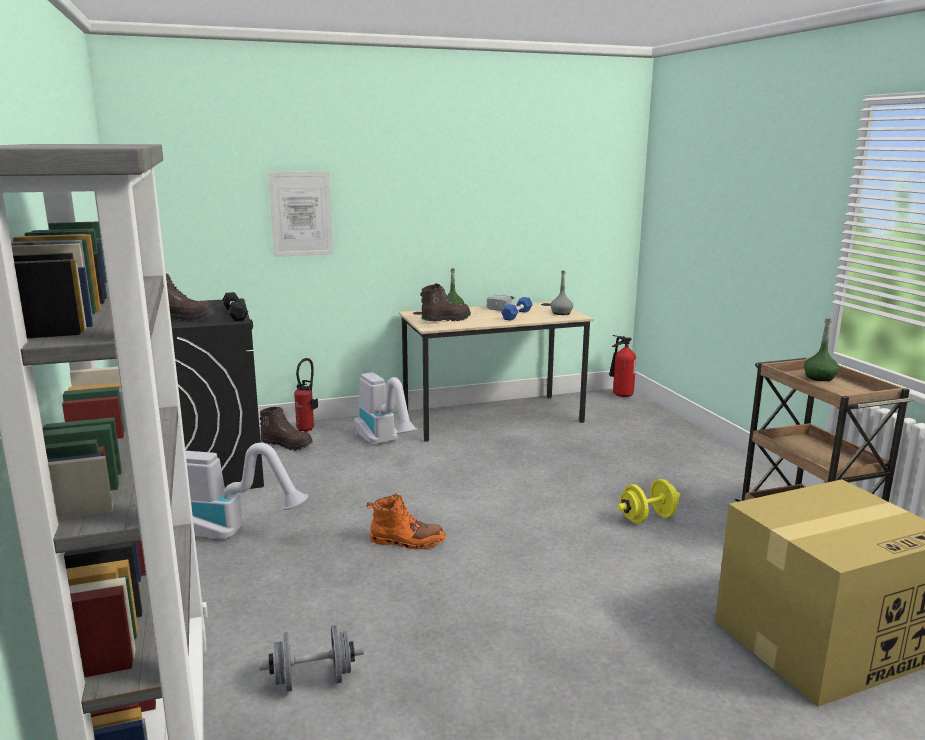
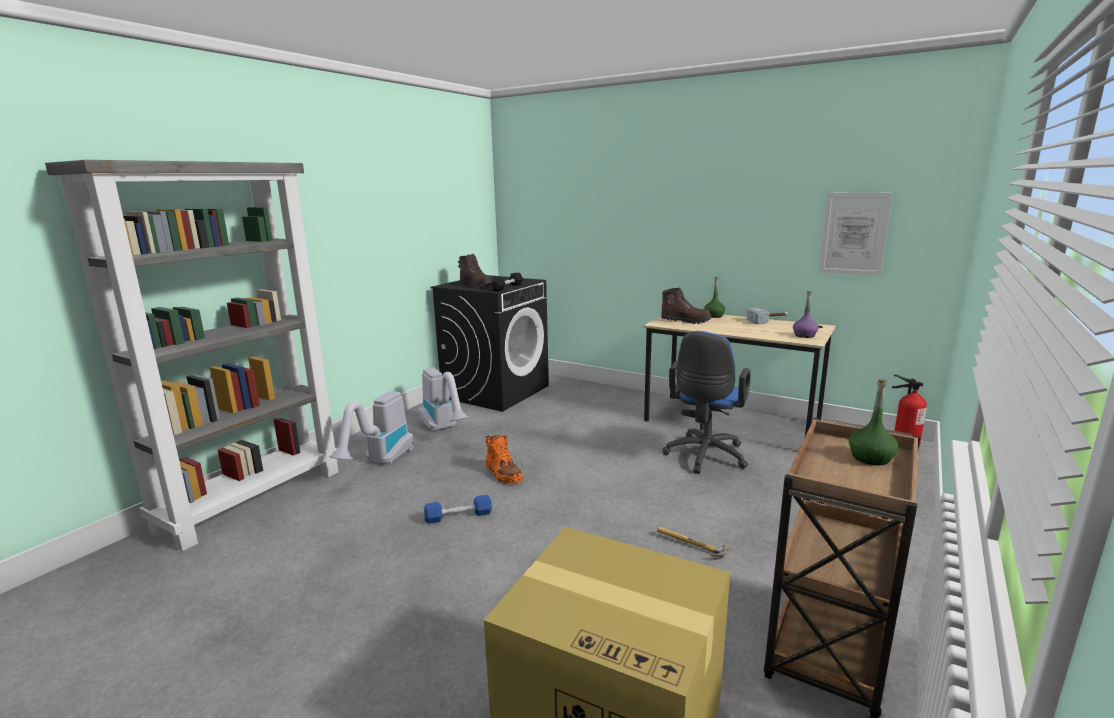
camera: 50 degrees right, 0 degrees up
grey dumbbell [259,625,364,692] -> none
brown boot [260,406,313,451] -> none
picture [268,172,333,257] -> picture moved to [819,193,892,276]
fire extinguisher [294,358,318,433] -> none
vacuum cleaner [354,372,418,445] -> vacuum cleaner moved to [329,391,414,464]
blue dumbbell [501,297,533,321] -> blue dumbbell moved to [424,495,492,524]
grey bottle [551,271,573,315] -> purple bottle [793,291,819,338]
yellow dumbbell [617,479,680,524] -> hammer [657,527,730,560]
none -> blue office chair [662,331,751,474]

